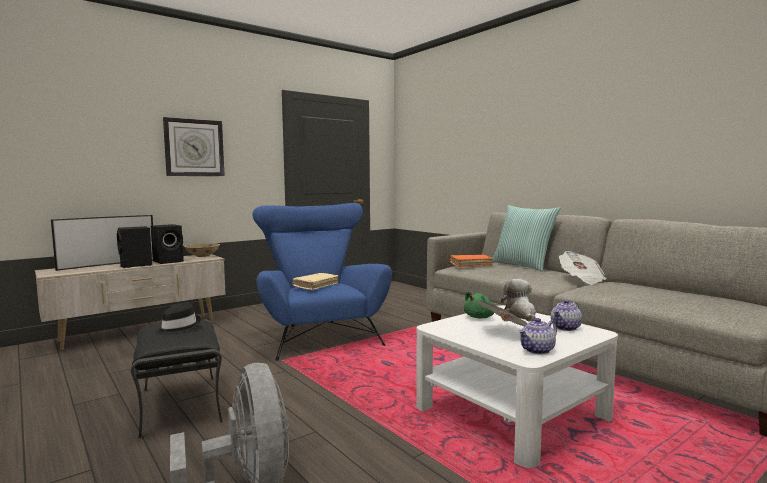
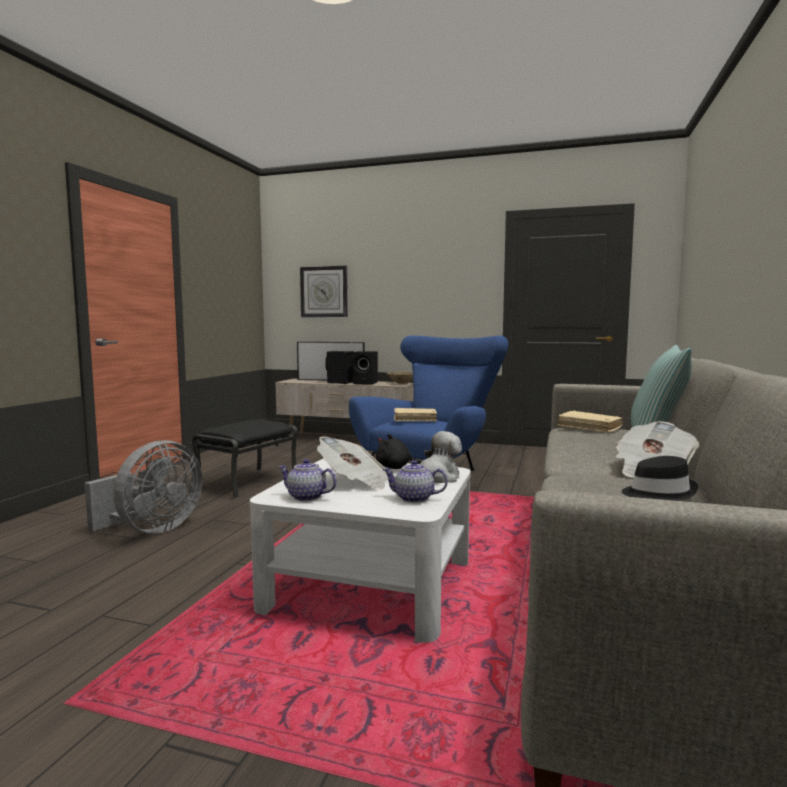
camera: 55 degrees right, 0 degrees up
black hat [155,303,201,335] -> black hat moved to [622,456,698,501]
wall clock [163,117,225,176] -> wall clock moved to [300,266,348,317]
orange book [450,255,493,267] -> beige book [558,411,623,433]
green plush toy [464,291,494,318] -> black plush toy [376,434,422,469]

